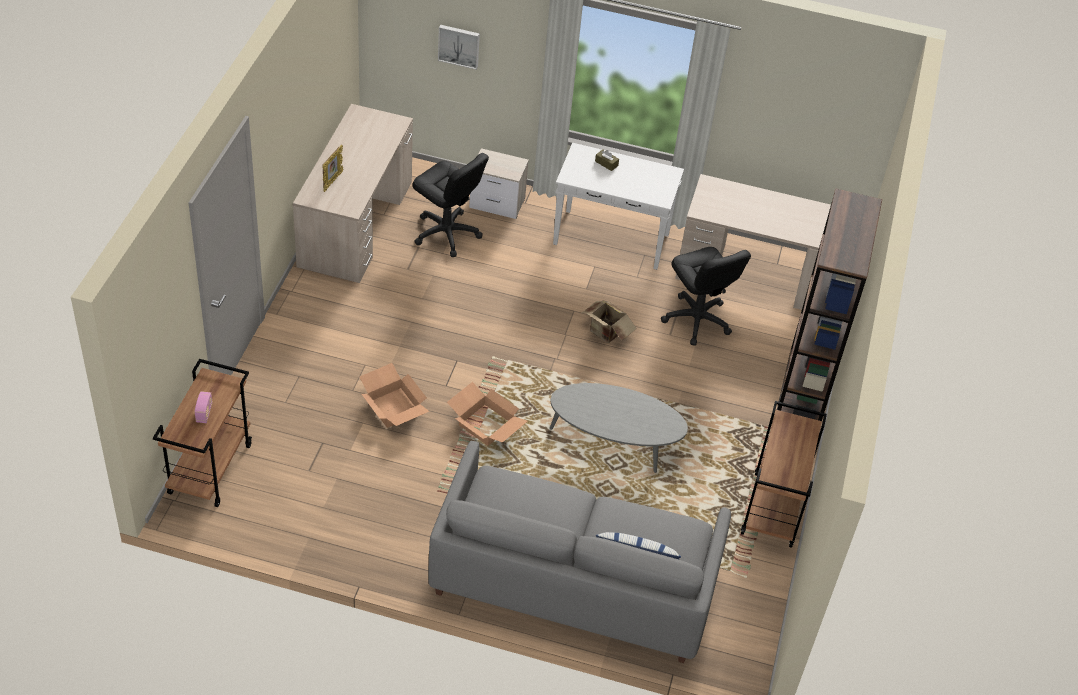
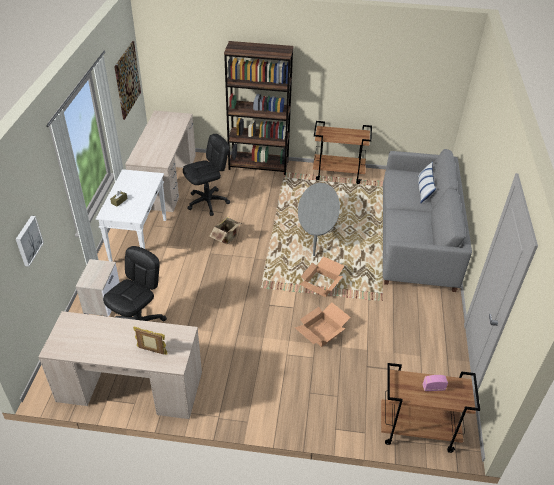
camera: 95 degrees left, 5 degrees down
none -> picture [114,41,141,120]

